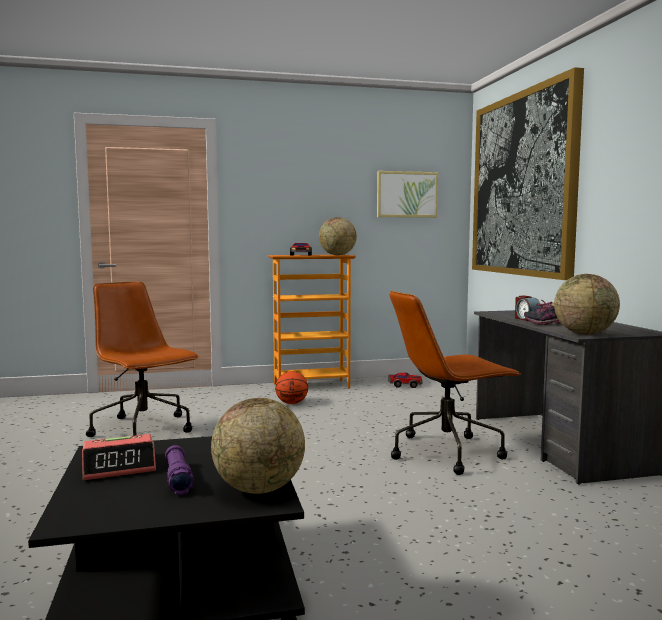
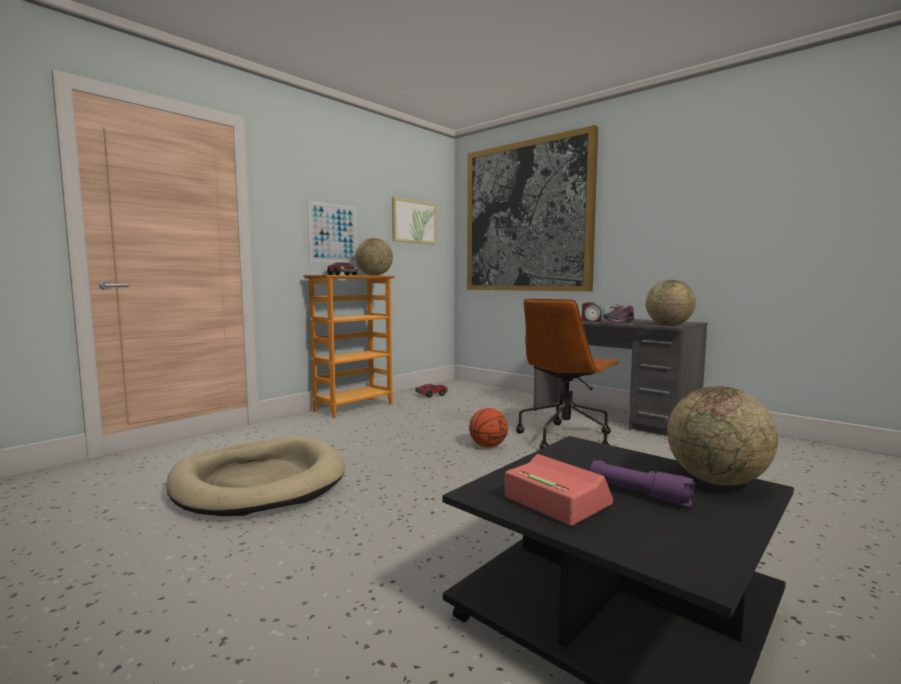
camera: 35 degrees left, 0 degrees up
alarm clock [82,434,156,480] -> alarm clock turned 75 degrees counterclockwise [505,454,613,526]
brown office chair [86,282,199,437] -> beige dog bed [166,436,345,516]
basketball [275,371,308,404] -> basketball moved to [469,408,508,447]
none -> picture [307,201,357,263]

